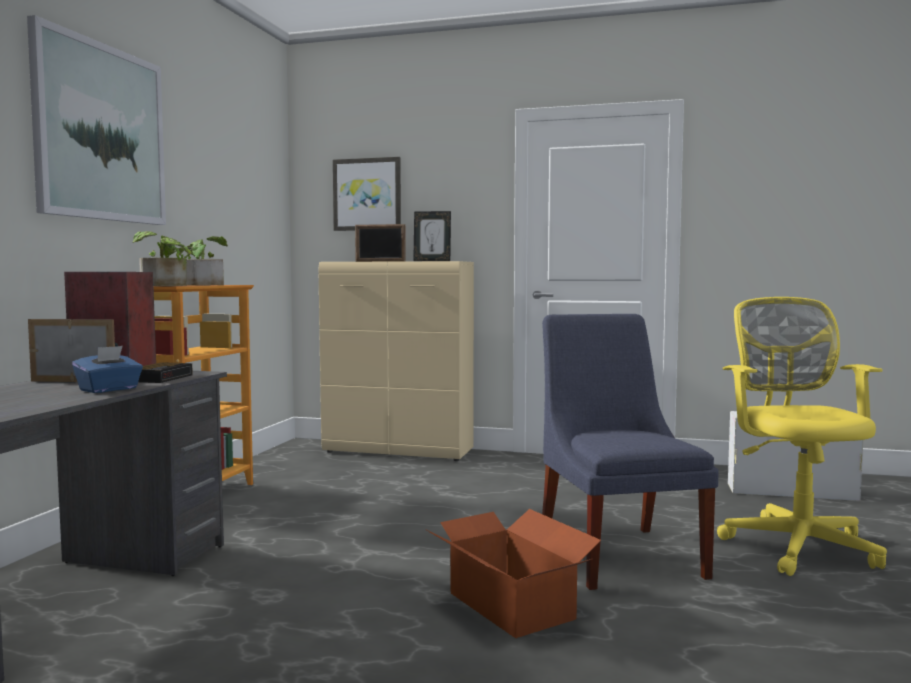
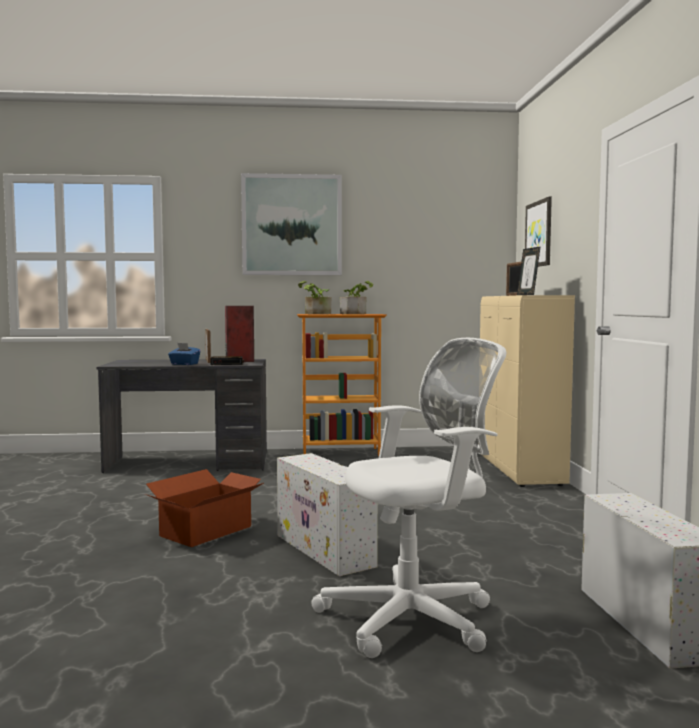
camera: 70 degrees right, 0 degrees up
blue chair [542,314,719,590] -> white storage box [277,453,378,576]
yellow office chair [717,297,887,576] -> white office chair [311,338,506,658]

